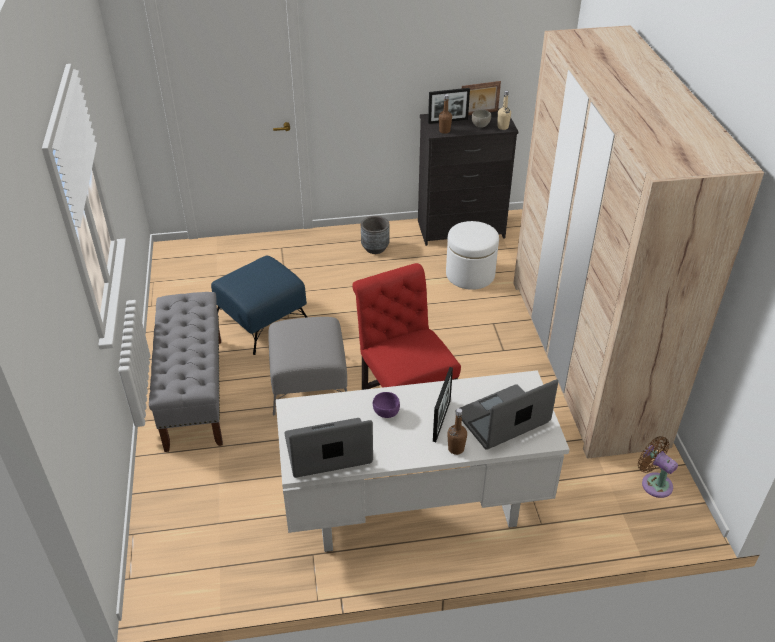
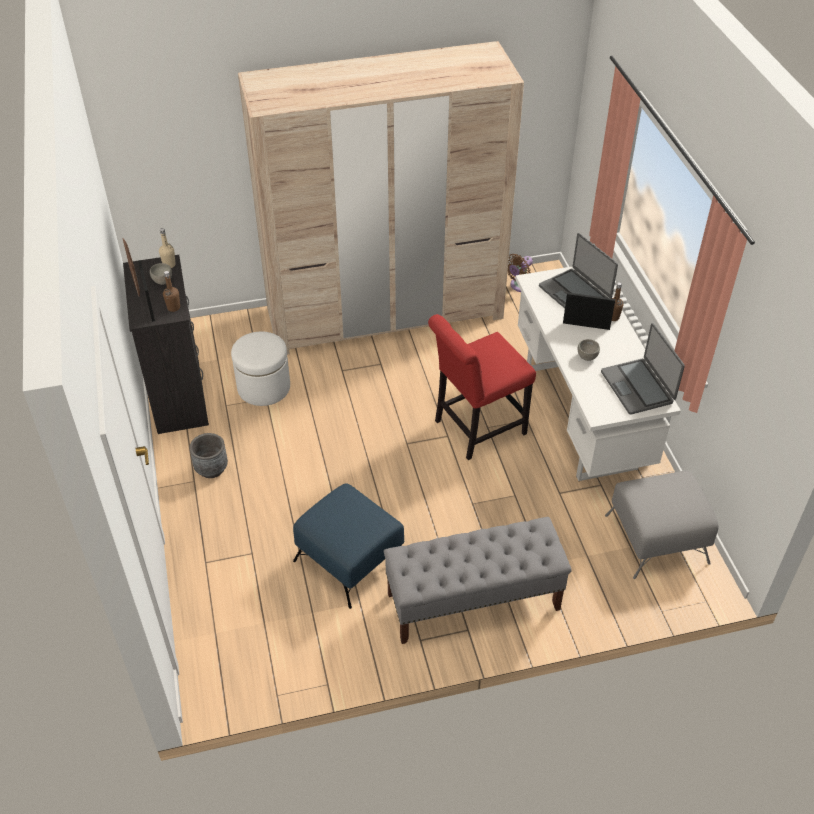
camera: 95 degrees left, 5 degrees up
grey ottoman [268,317,347,415] -> grey ottoman moved to [605,470,719,579]
purple bowl [373,392,400,418] -> grey bowl [577,339,600,361]

